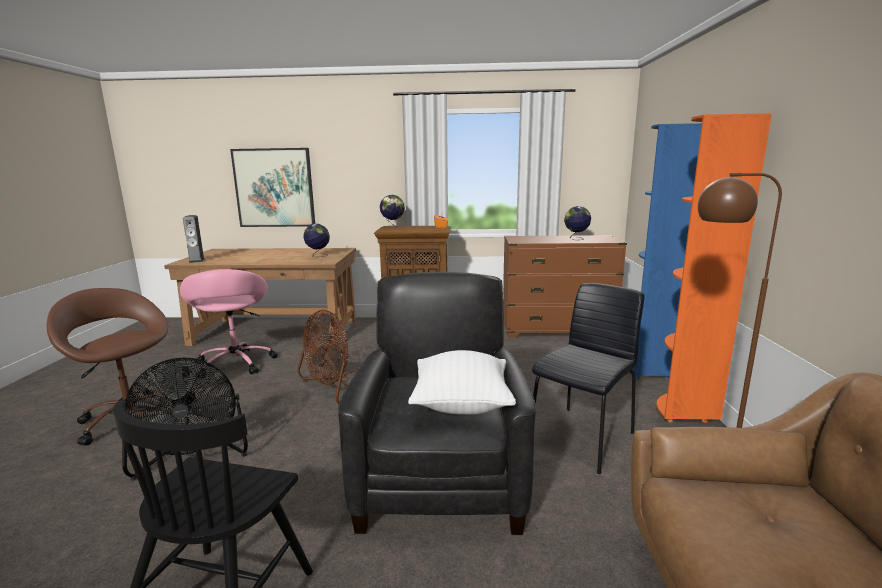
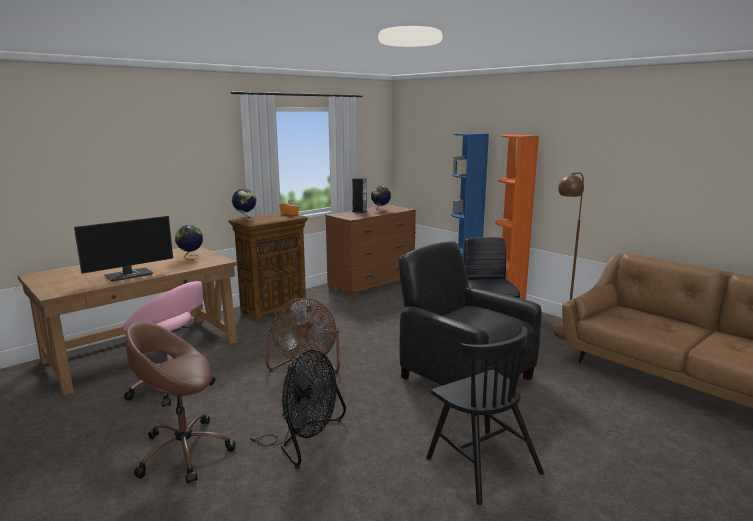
camera: 45 degrees left, 0 degrees up
speaker [183,215,205,263] -> speaker moved to [352,177,368,213]
picture [230,148,315,227] -> none
white pillow [408,350,516,415] -> none
none -> monitor [74,216,173,282]

